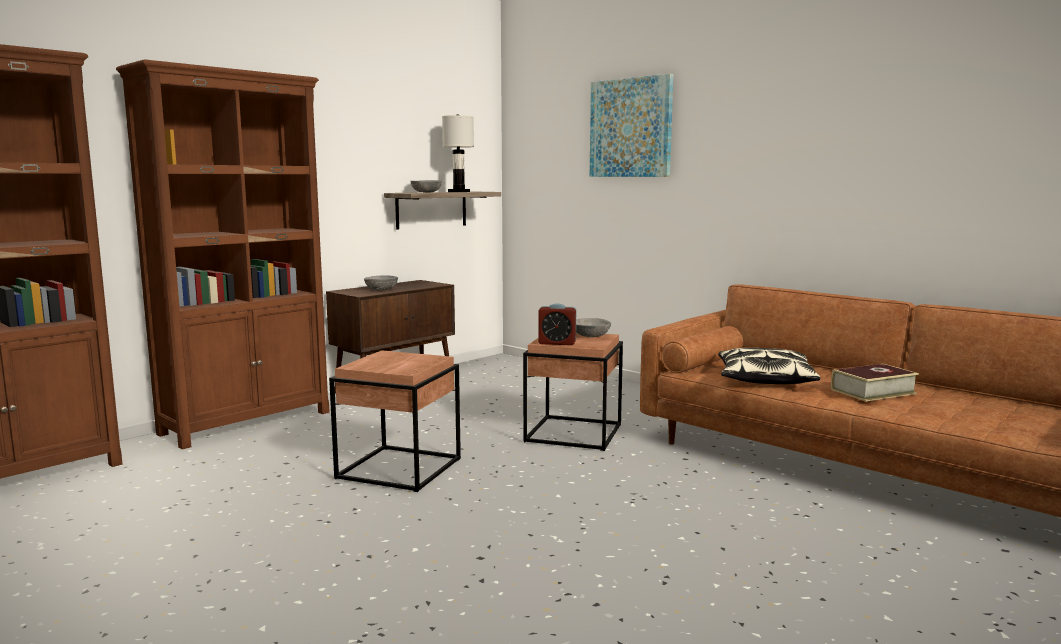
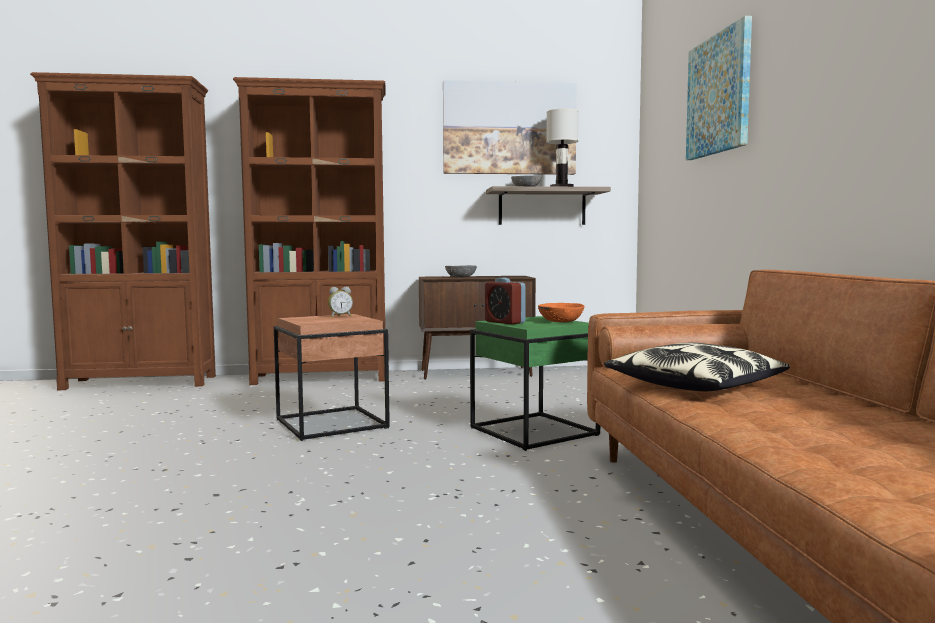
camera: 40 degrees right, 5 degrees down
brown side table [523,332,623,451] -> green side table [470,316,600,451]
grey bowl [576,318,611,337] -> orange bowl [538,303,585,322]
book [831,363,919,401] -> none
none -> alarm clock [328,287,353,317]
none -> picture [443,80,577,175]

